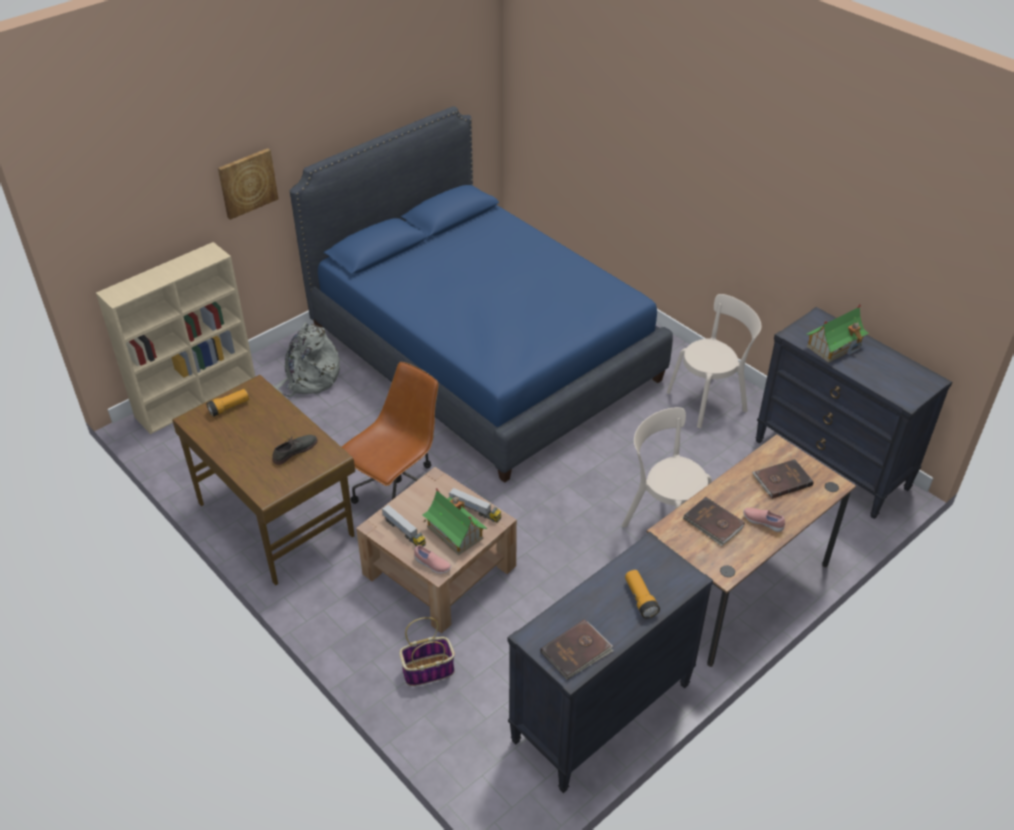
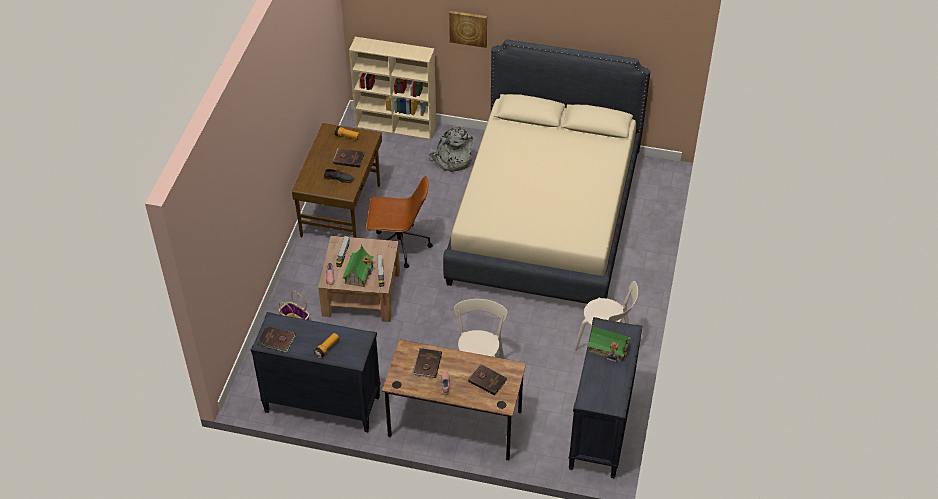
camera: 55 degrees right, 5 degrees up
blue bed [290,106,673,483] -> beige bed [443,39,651,304]
none -> brown book [333,148,365,168]

